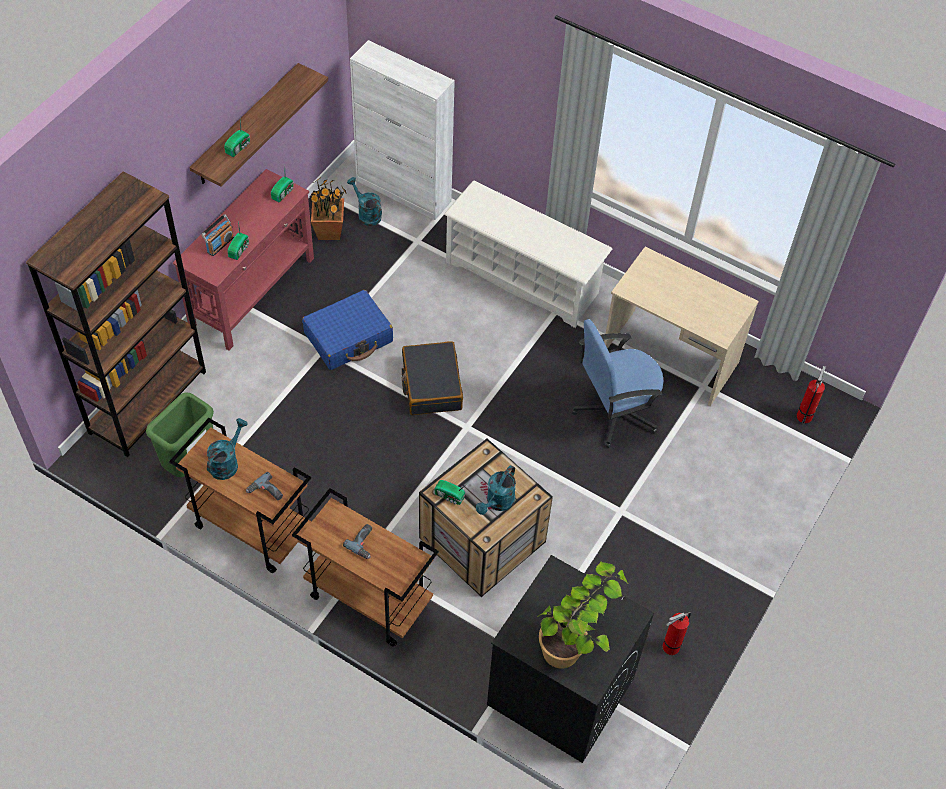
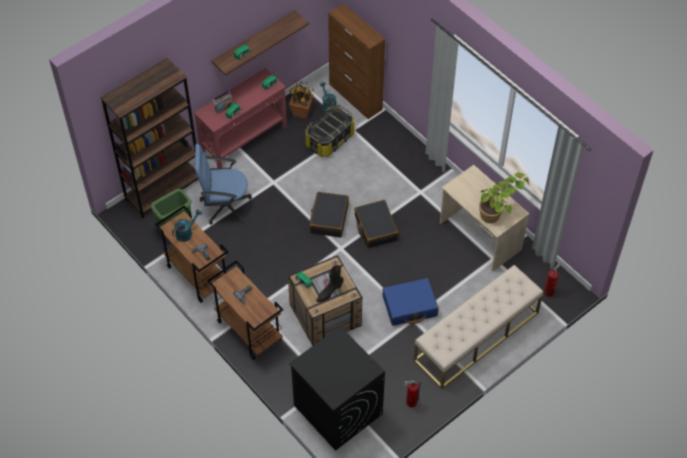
camera: 20 degrees right, 0 degrees up
blue suitcase [302,290,393,370] -> blue suitcase moved to [382,278,438,326]
white cabinet [350,40,455,220] -> brown cabinet [328,3,385,119]
white shoe rack [444,181,612,328] -> none
turquoise watering can [476,465,516,515] -> black boot [316,265,344,302]
potted plant [537,561,628,668] -> potted plant moved to [479,172,530,223]
blue office chair [572,319,664,448] -> blue office chair moved to [195,144,252,225]
none -> storage box [306,105,354,157]
none -> black suitcase [354,200,399,248]
none -> beige bench [413,265,543,389]

